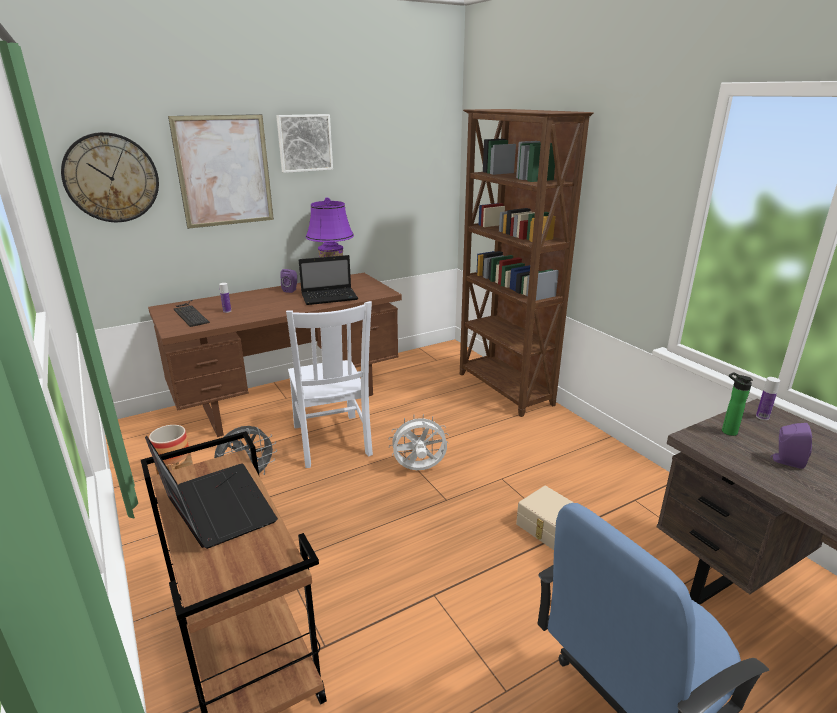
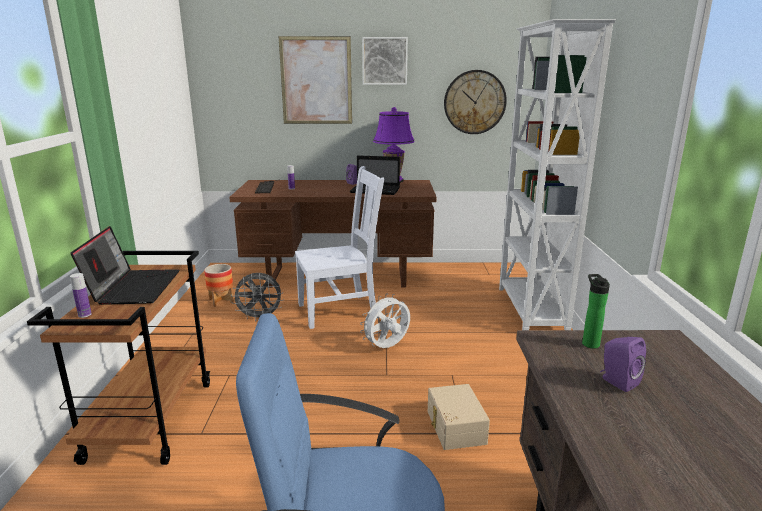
camera: 30 degrees right, 5 degrees down
wall clock [61,132,159,222] -> wall clock moved to [444,70,507,134]
white chair [286,301,373,468] -> white chair turned 120 degrees counterclockwise [295,166,384,329]
white fan [389,414,449,470] -> white fan turned 60 degrees counterclockwise [360,293,410,348]
brown bookcase [460,109,594,417] -> white bookcase [499,19,616,330]
bottle [756,377,780,420] -> bottle moved to [70,273,92,318]

